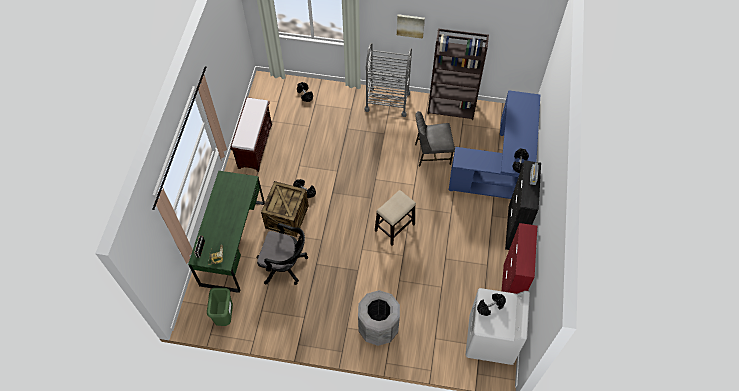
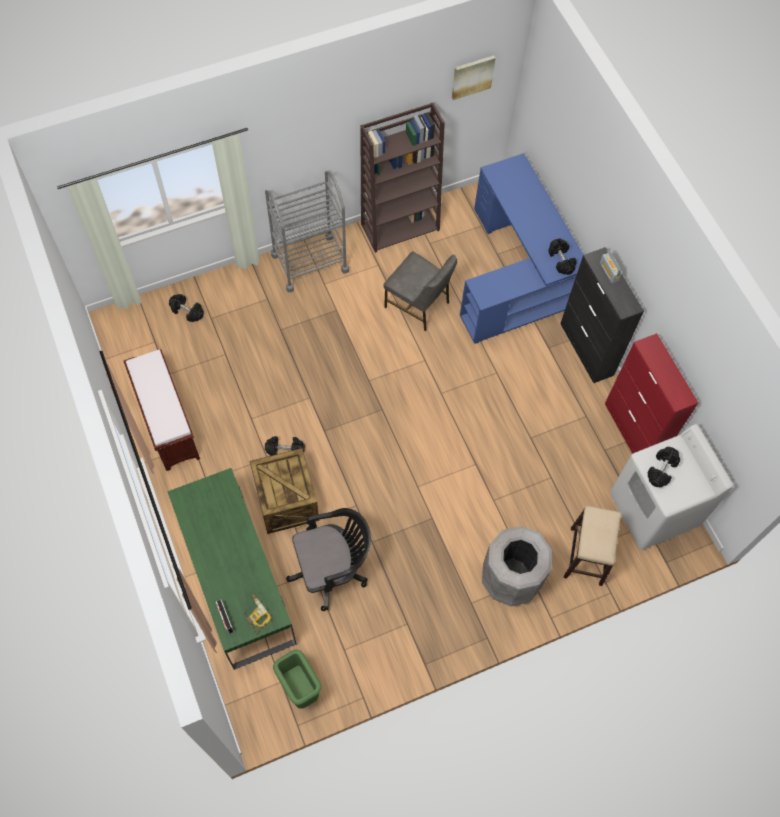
camera: 35 degrees left, 5 degrees up
stool [375,190,416,246] -> stool moved to [564,506,621,586]
picture [397,14,425,39] -> picture moved to [452,55,496,100]
grey chair [415,111,455,167] -> grey chair turned 105 degrees counterclockwise [383,251,457,331]

